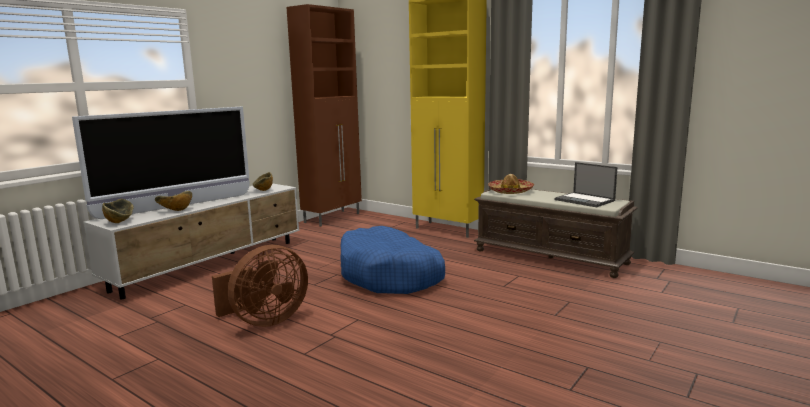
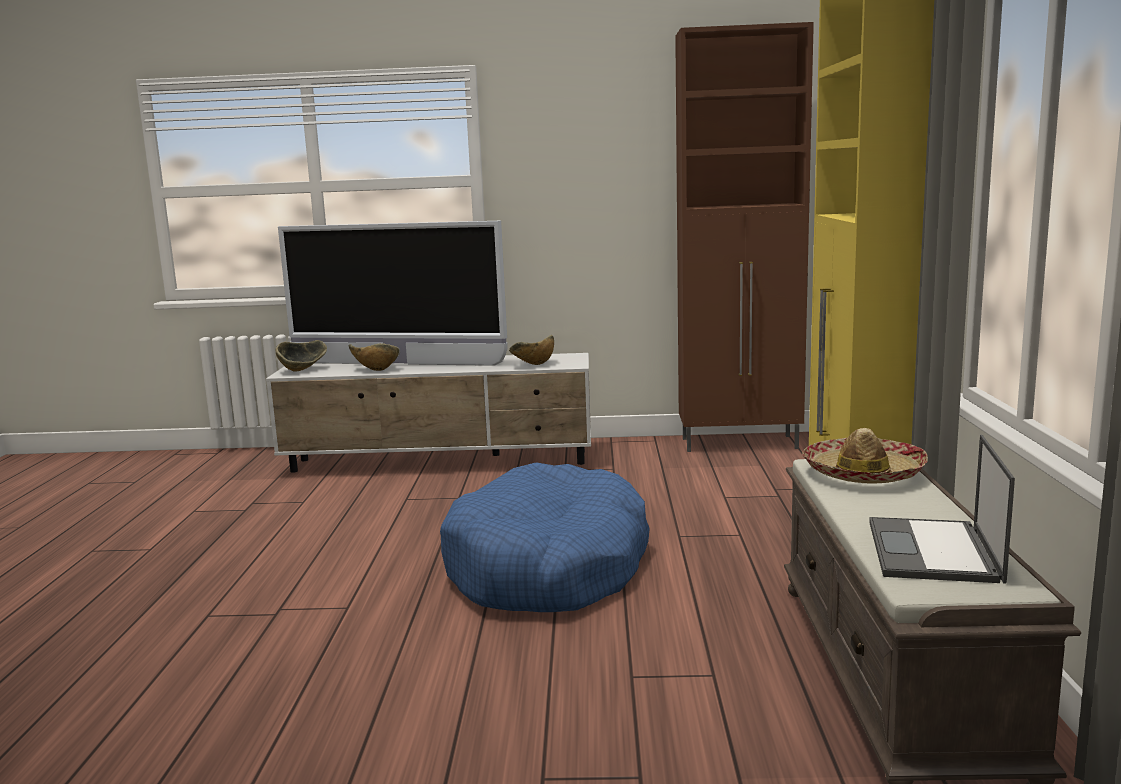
camera: 55 degrees right, 0 degrees up
brown fan [212,245,308,327] -> none

